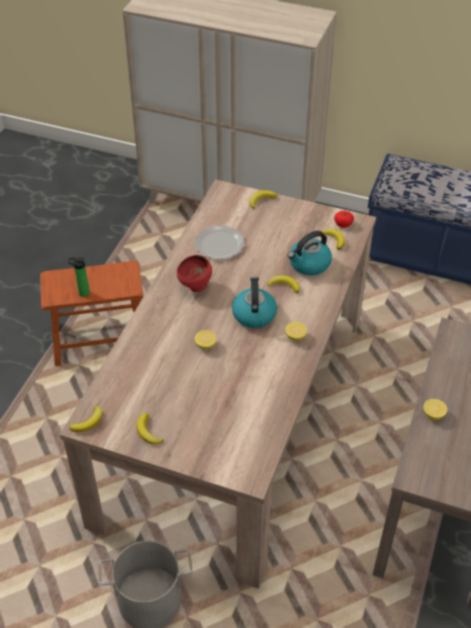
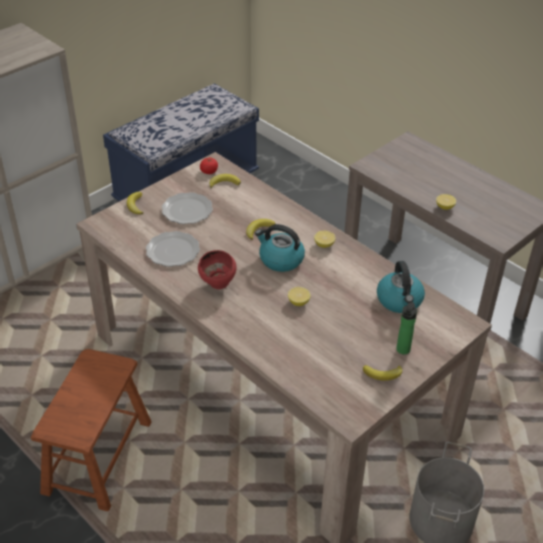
camera: 65 degrees left, 5 degrees down
bottle [68,257,90,297] -> bottle moved to [396,302,417,355]
banana [69,406,103,432] -> none
kettle [288,231,332,276] -> kettle moved to [377,261,425,313]
none -> plate [162,192,213,224]

